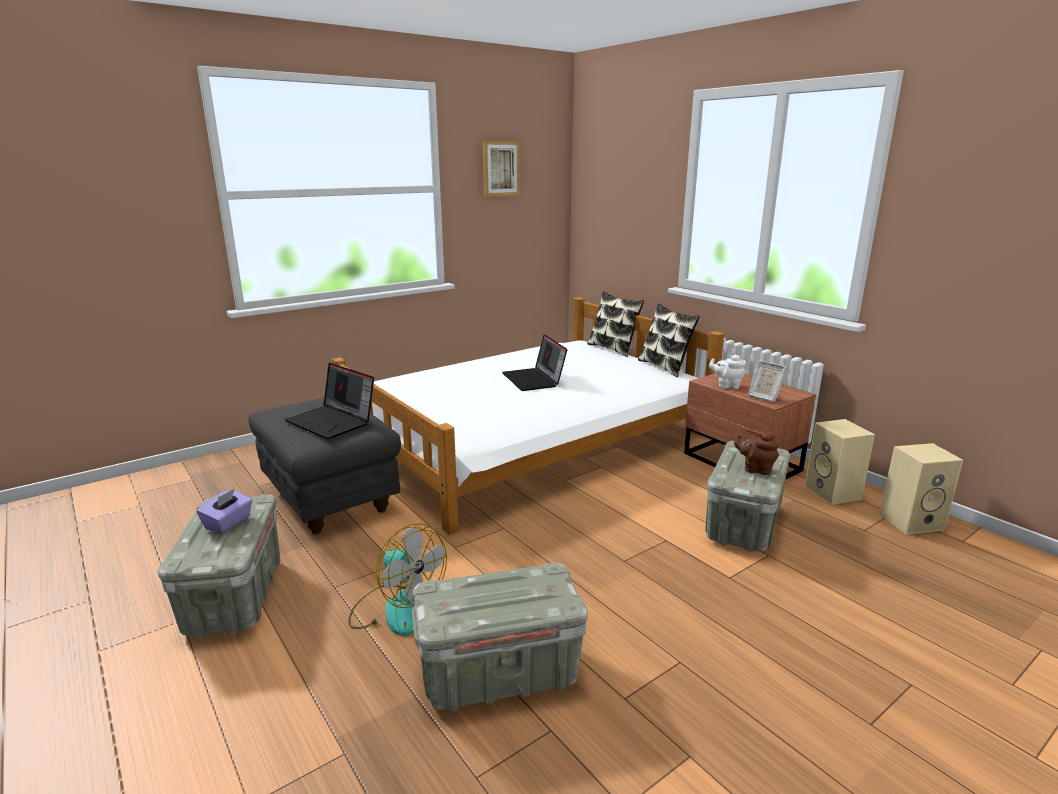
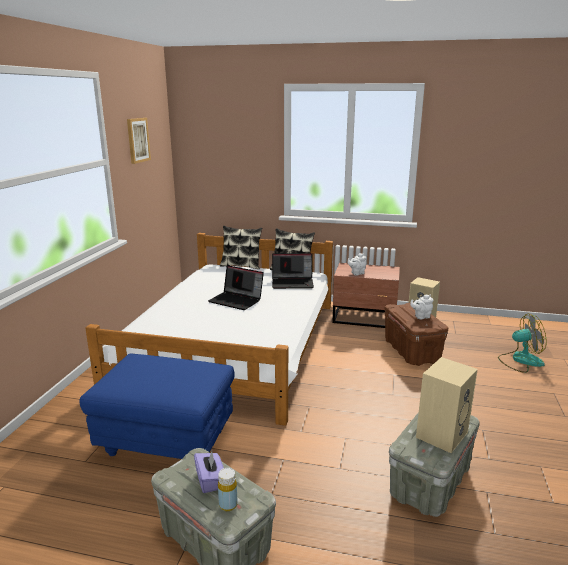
camera: 40 degrees left, 0 degrees up
grey ottoman [248,398,401,534] -> blue ottoman [79,354,235,459]
laptop [285,363,374,439] -> laptop moved to [272,253,314,289]
fan [348,523,447,636] -> fan moved to [498,314,547,373]
grey storage box [705,441,790,552] -> brown storage box [385,302,448,366]
brown teapot [734,434,779,475] -> white teapot [410,295,433,319]
picture frame [748,360,788,403] -> none
beige speaker [880,443,963,534] -> beige speaker moved to [416,357,478,453]
none -> yellow bottle [218,468,238,511]

